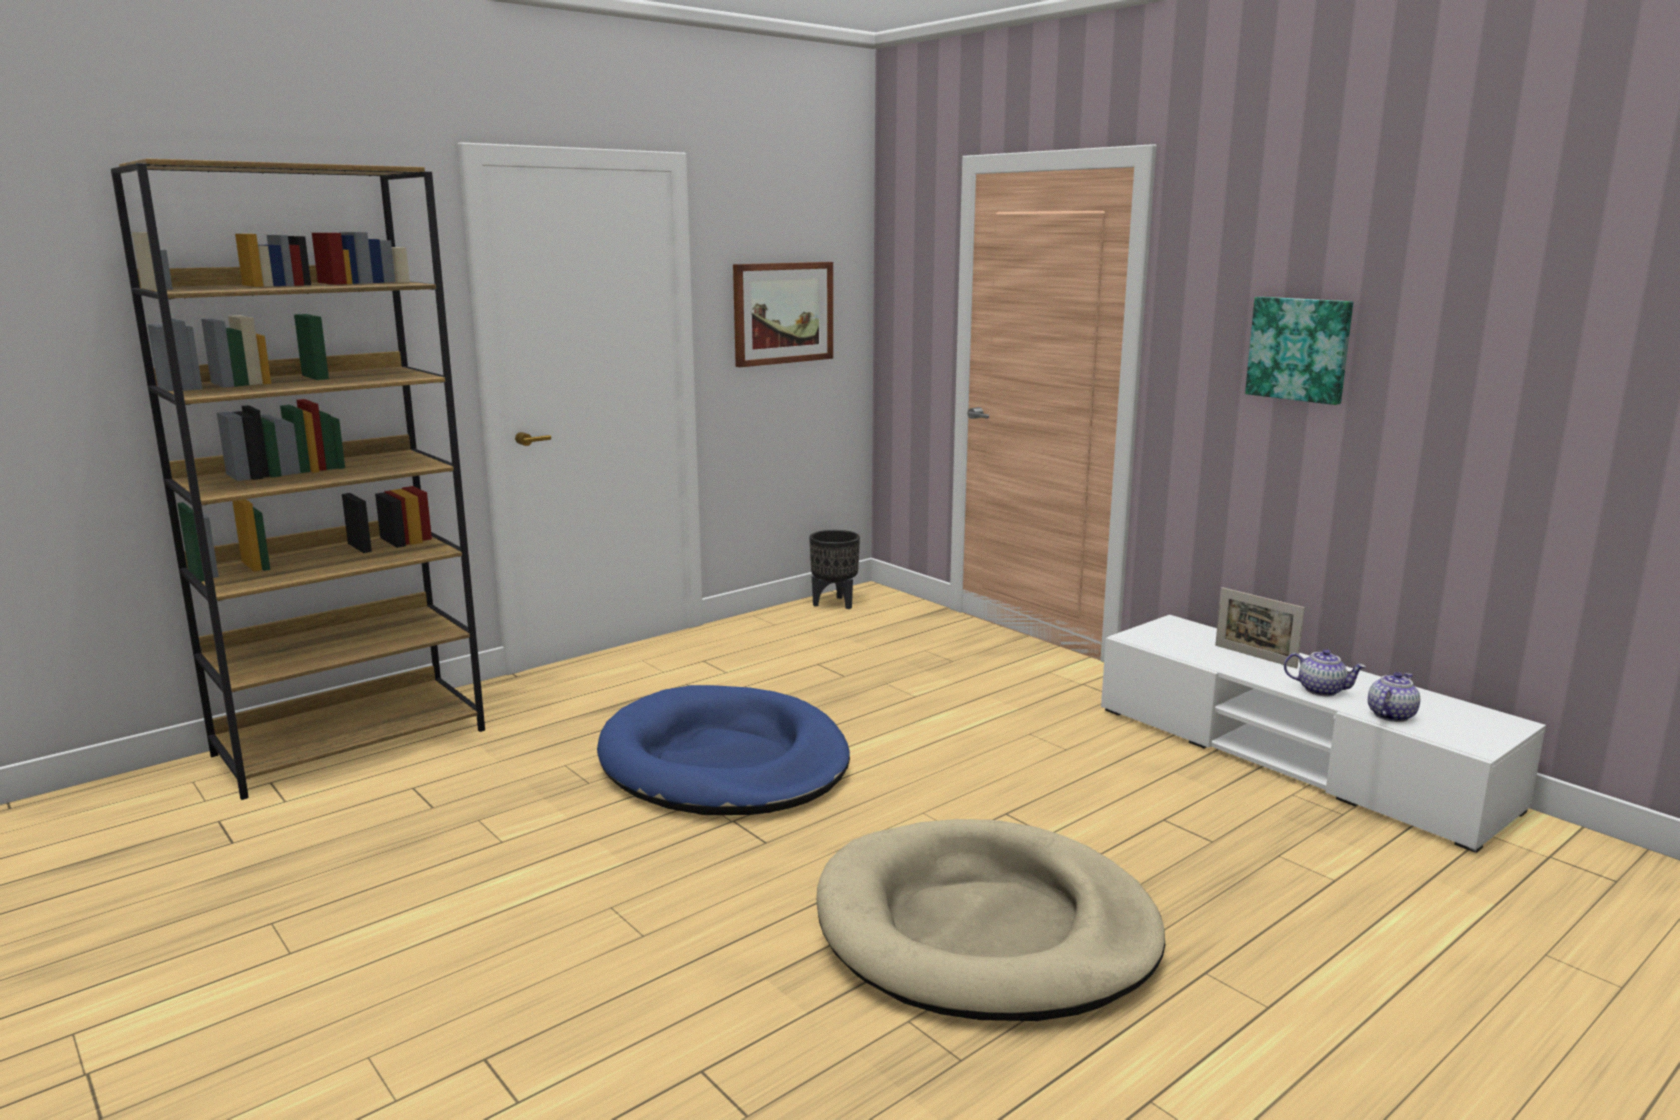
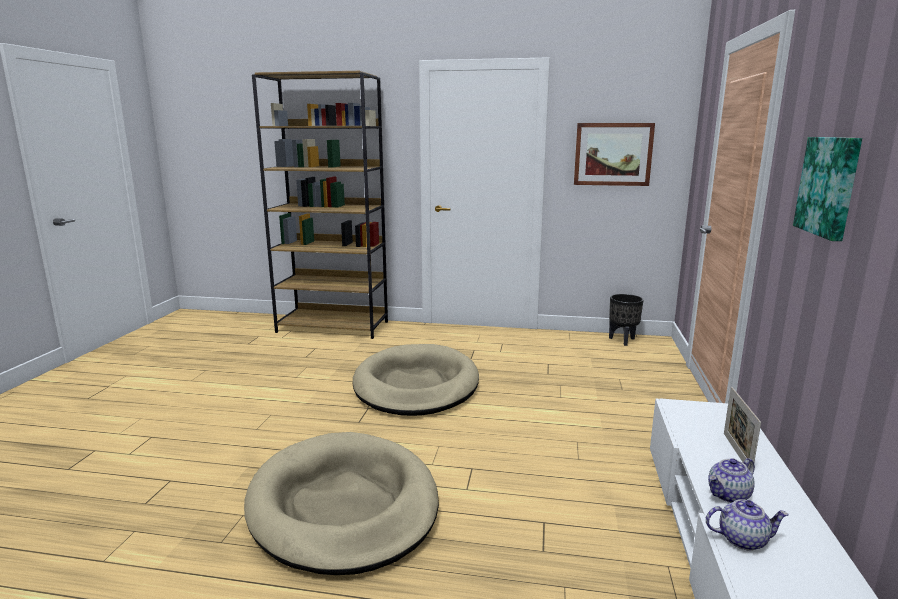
camera: 50 degrees right, 0 degrees up
blue dog bed [597,685,850,815] -> beige dog bed [353,344,479,416]
teapot [1284,649,1366,696] -> teapot turned 75 degrees clockwise [708,458,755,503]

